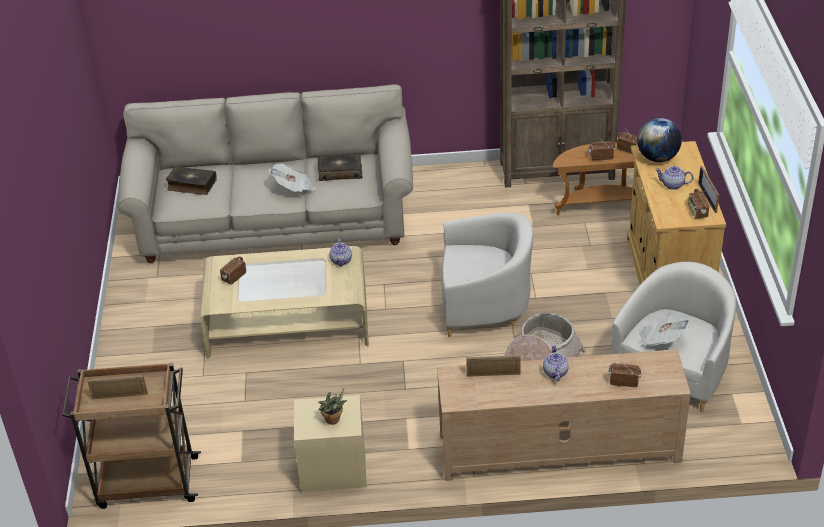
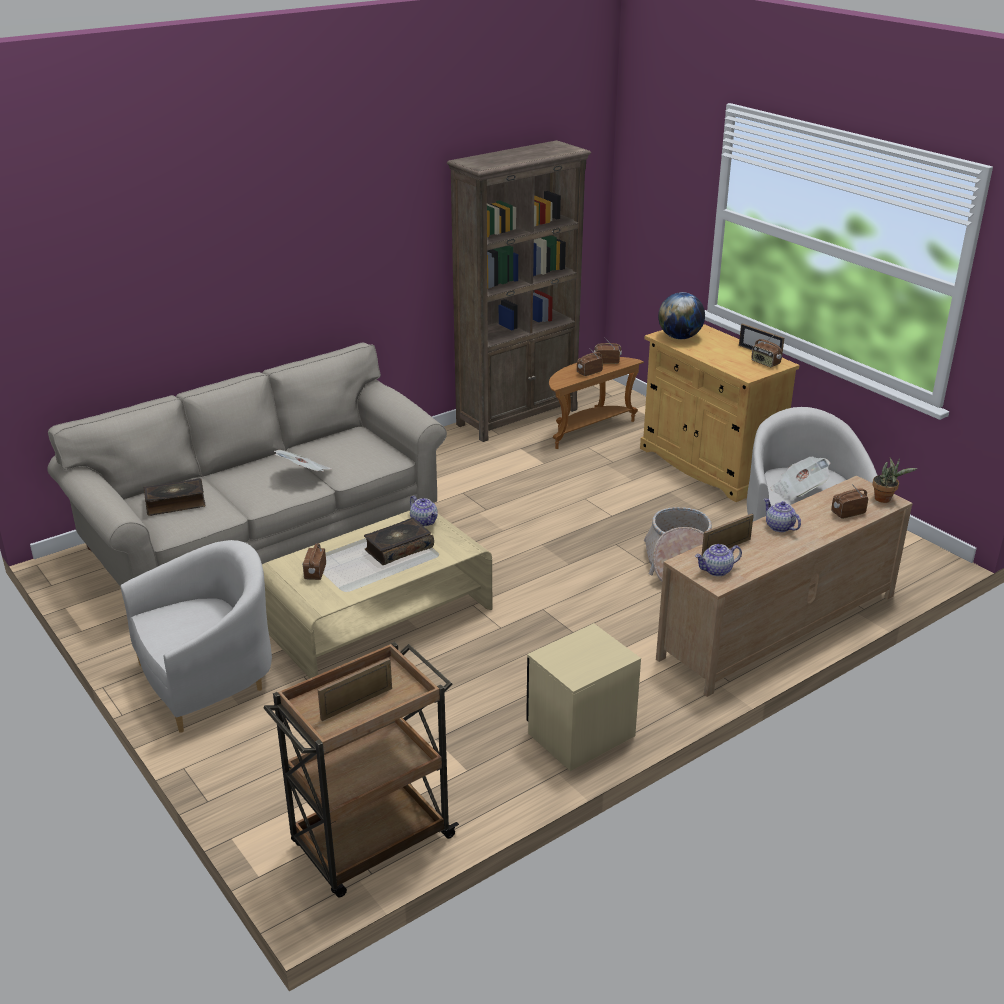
camera: 35 degrees left, 10 degrees down
book [318,153,362,181] -> book moved to [364,518,434,565]
potted plant [318,388,347,425] -> potted plant moved to [872,458,917,503]
white armchair [441,212,533,337] -> white armchair moved to [120,540,272,733]
teapot [655,166,693,190] -> teapot moved to [695,544,742,576]

